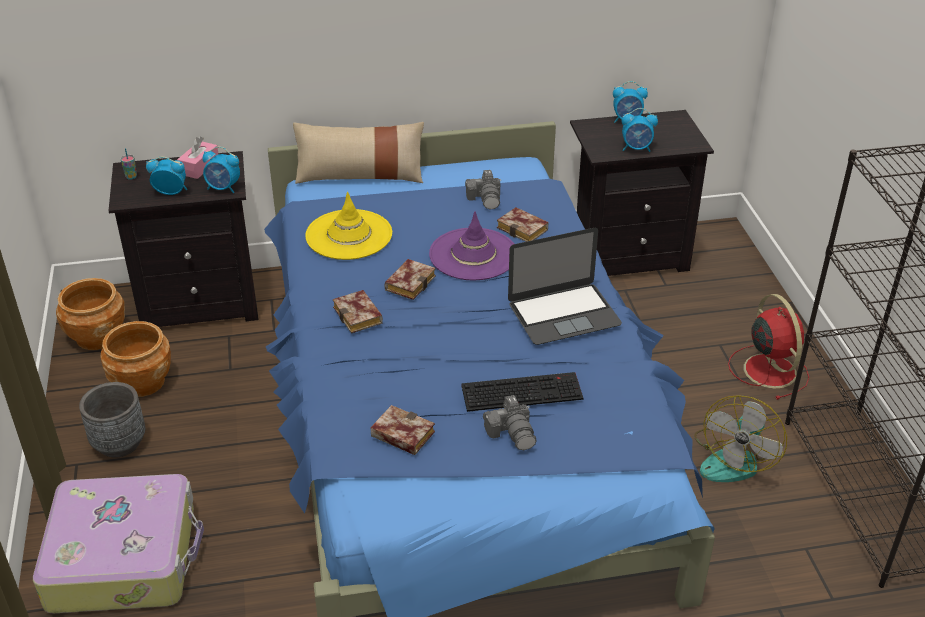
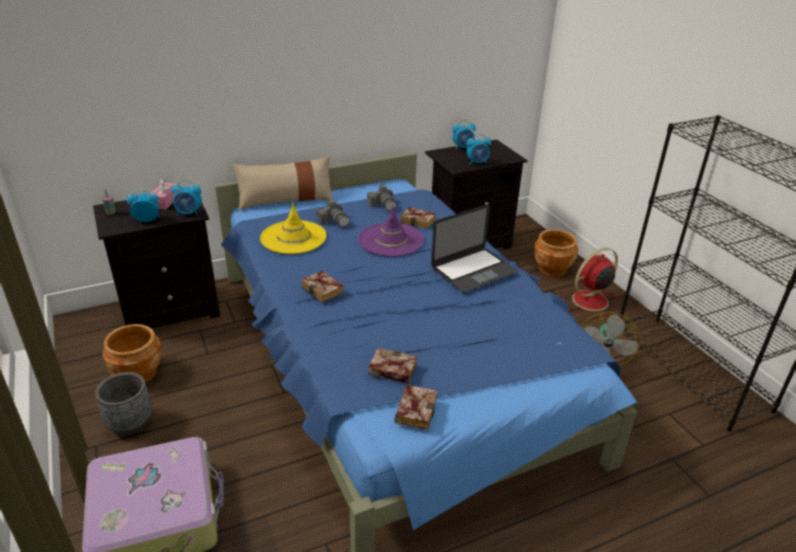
camera: 15 degrees left, 5 degrees down
brown planter [56,278,125,350] -> brown planter moved to [534,229,578,276]
book [384,259,436,300] -> book moved to [395,385,438,430]
keyboard [461,372,583,412] -> none
camera [483,395,537,450] -> camera moved to [316,200,350,227]
red fan [728,294,809,400] -> red fan turned 90 degrees counterclockwise [563,248,618,318]

